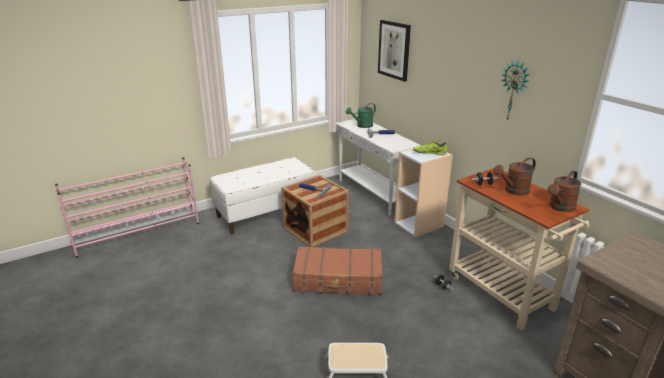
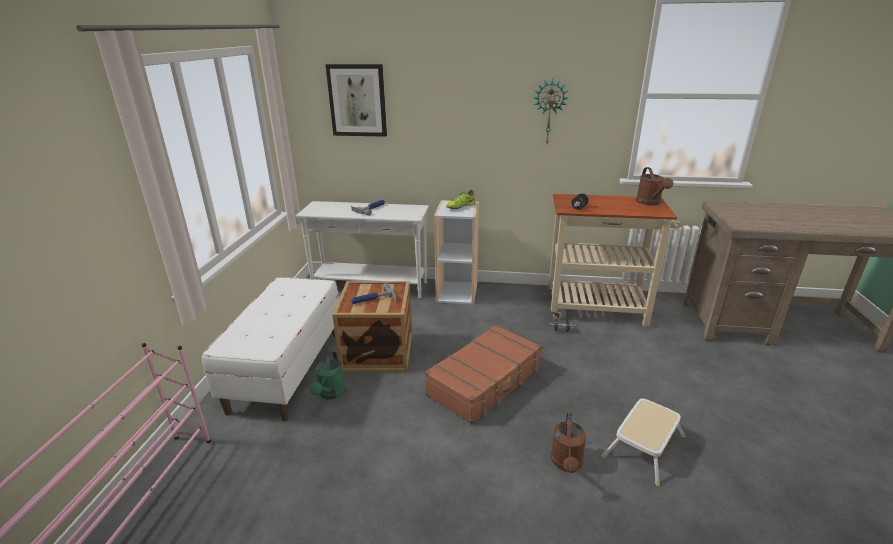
camera: 50 degrees left, 0 degrees up
green watering can [346,103,376,128] -> green watering can moved to [309,351,346,400]
brown watering can [493,157,536,195] -> brown watering can moved to [551,412,586,473]

